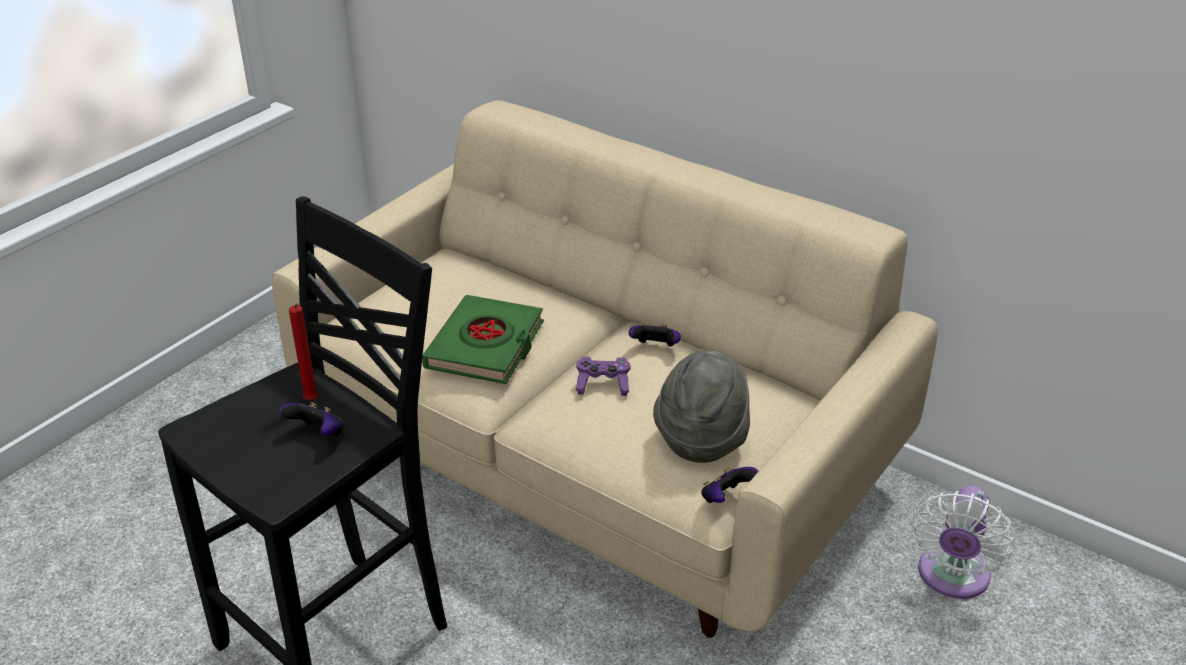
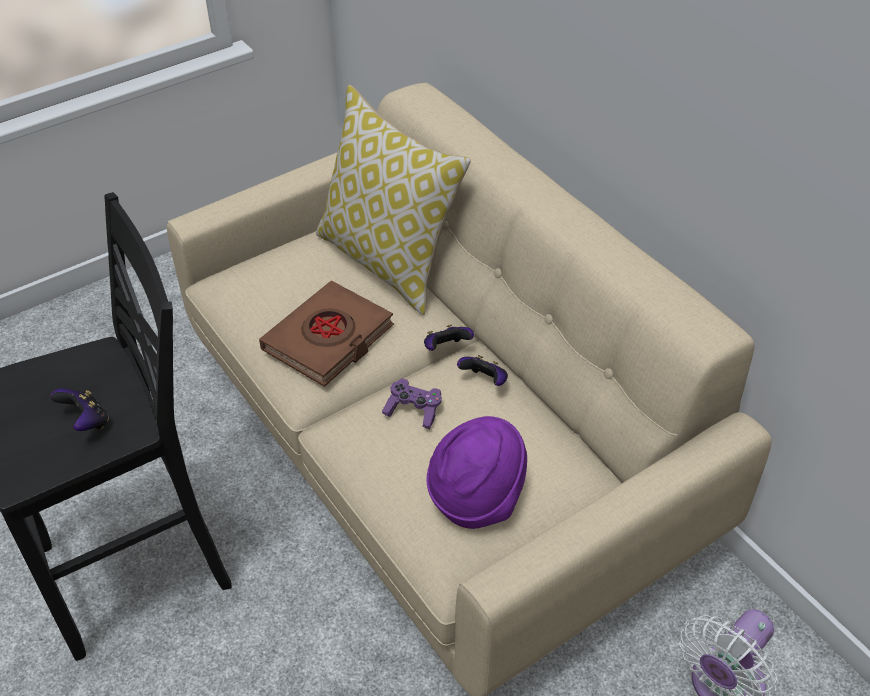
camera: 20 degrees right, 10 degrees up
red candle [289,303,318,400] -> none
green book [422,295,544,384] -> brown book [259,281,394,387]
grey hat [653,350,750,463] -> purple hat [426,416,527,529]
game controller [701,467,758,503] -> game controller moved to [424,324,474,351]
none -> pillow [316,85,471,315]

